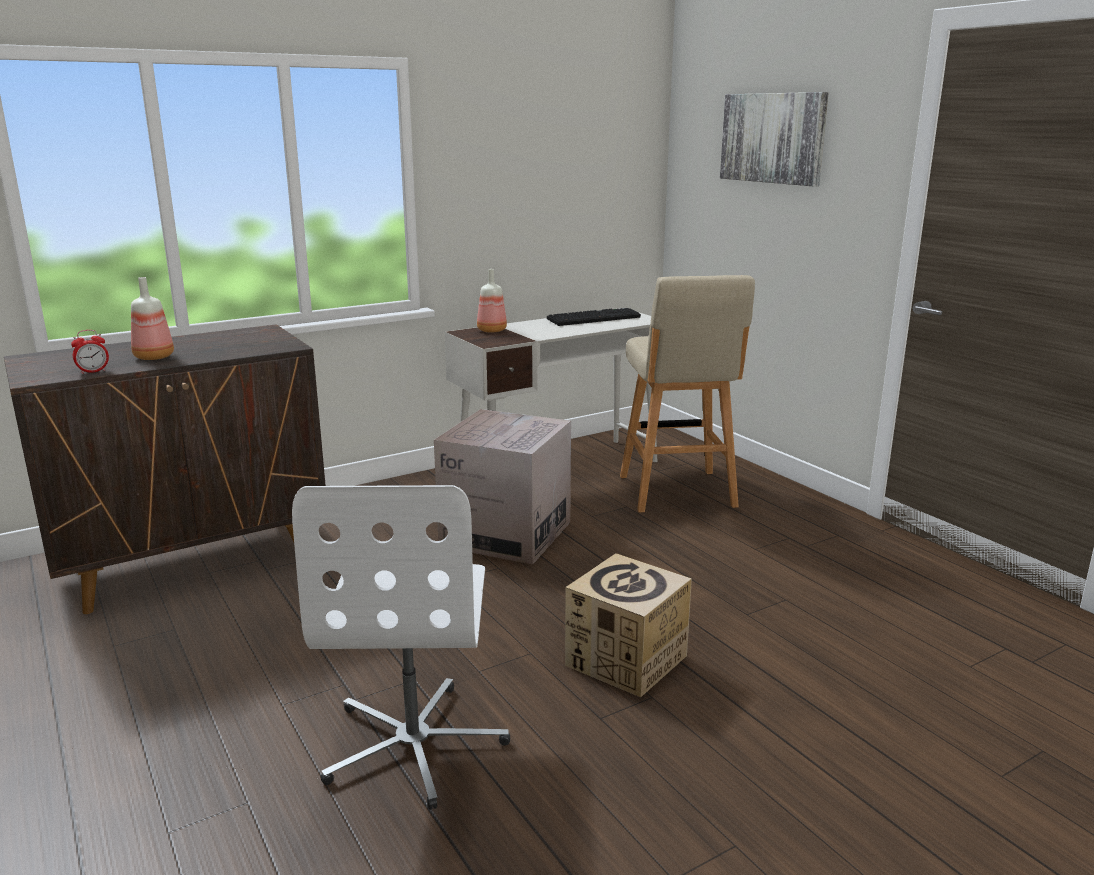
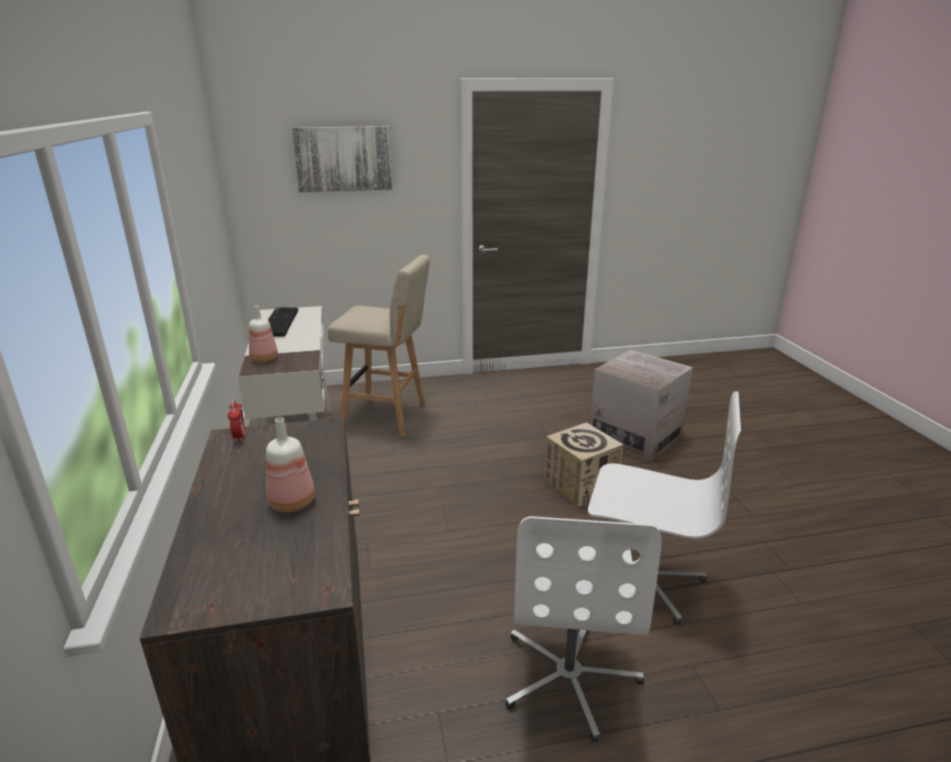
camera: 70 degrees left, 5 degrees up
alarm clock [71,330,109,374] -> alarm clock moved to [228,399,245,442]
cardboard box [434,409,571,565] -> cardboard box moved to [590,350,693,462]
none -> white office chair [505,516,662,743]

